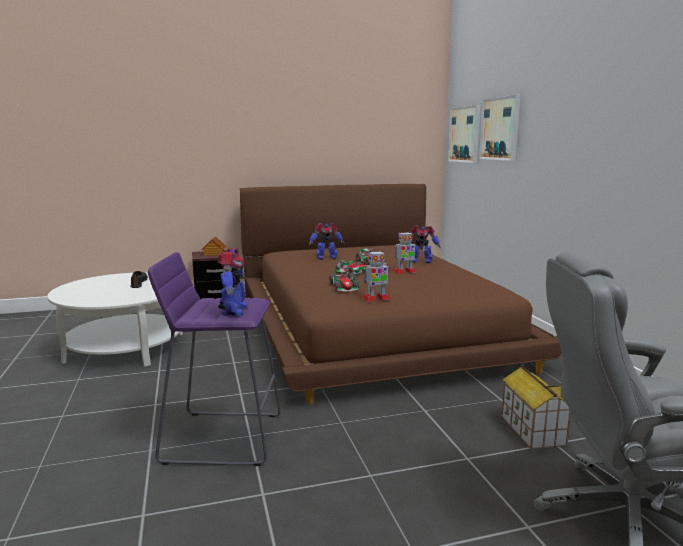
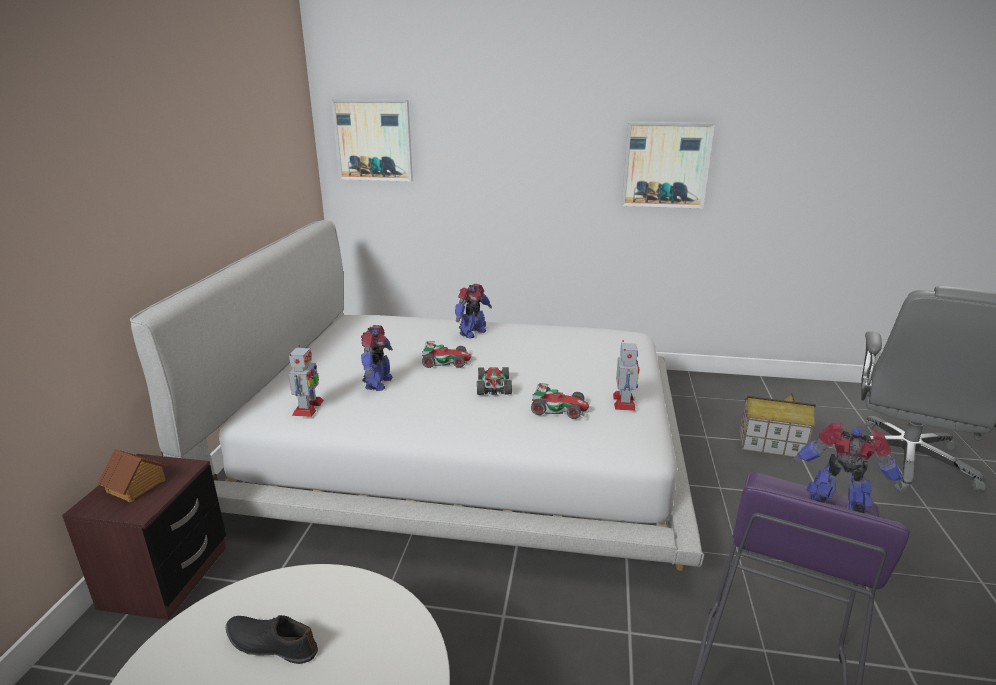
camera: 65 degrees left, 10 degrees up
brown bed [240,184,562,404] -> white bed [130,220,704,571]
toy robot [393,231,416,274] -> toy robot moved to [288,345,324,417]
picture [479,95,520,161] -> picture moved to [622,122,715,209]

